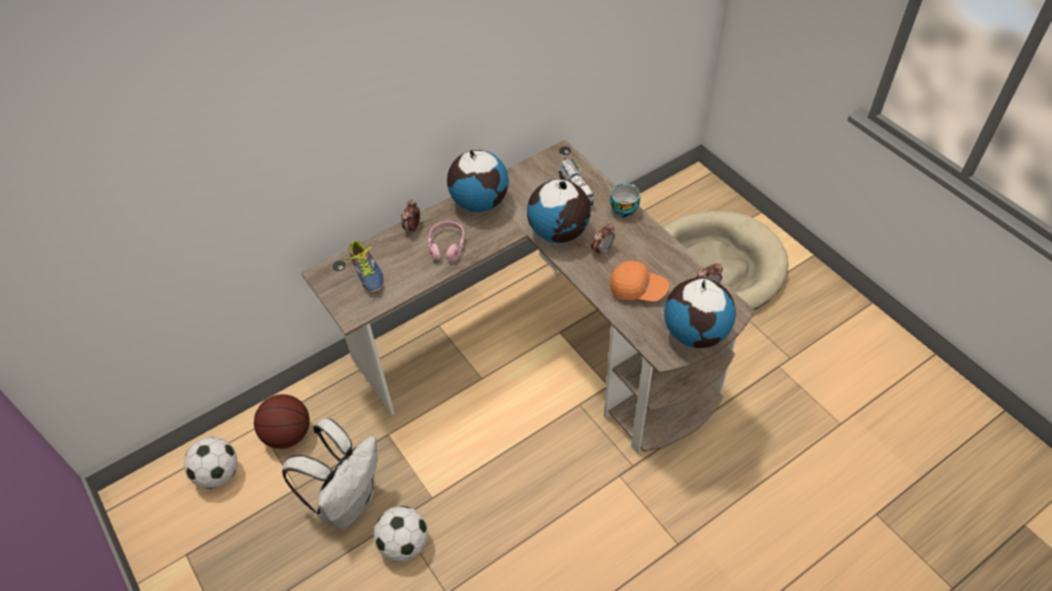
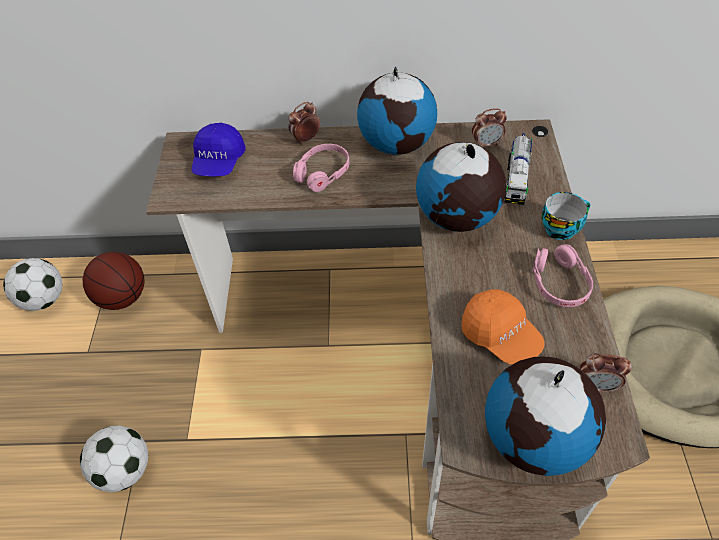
camera: 35 degrees right, 0 degrees up
white backpack [282,418,378,529] -> none
shoe [344,240,384,293] -> blue cap [192,122,246,176]
alarm clock [591,223,615,257] -> alarm clock moved to [472,108,507,147]
none -> pink headphones [532,244,593,307]

